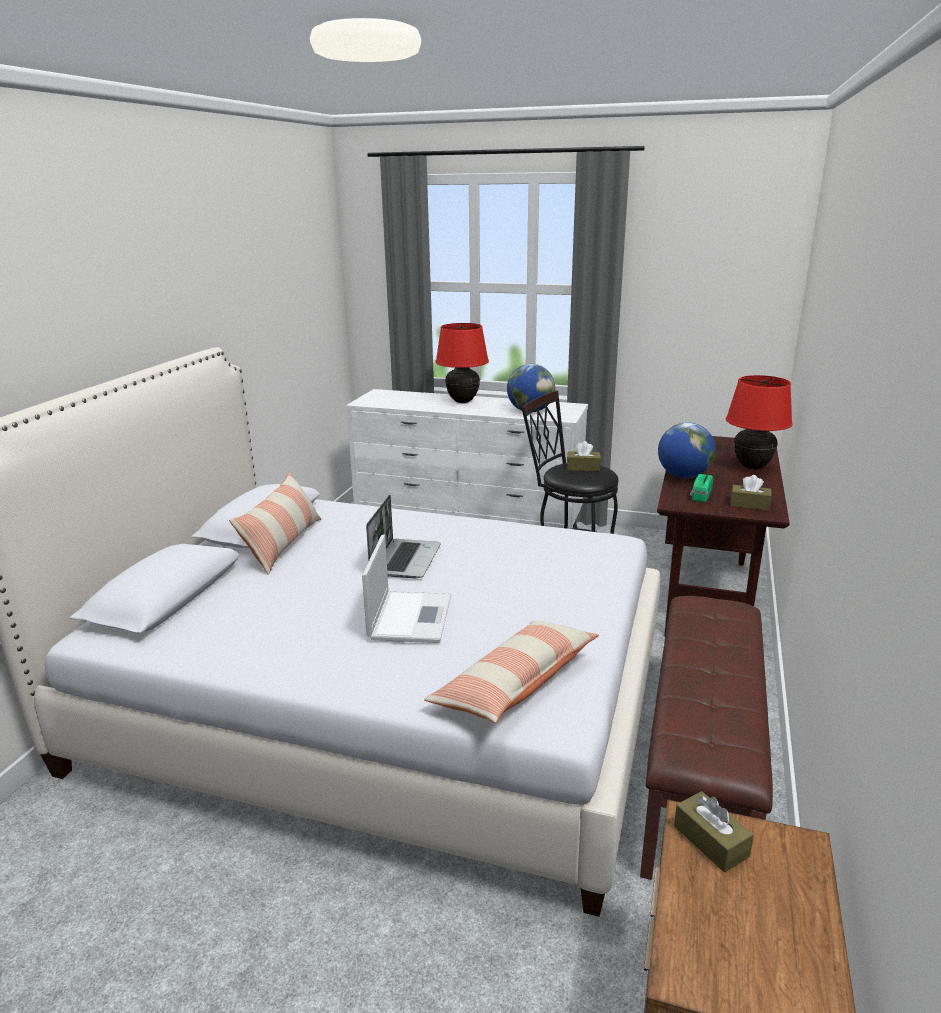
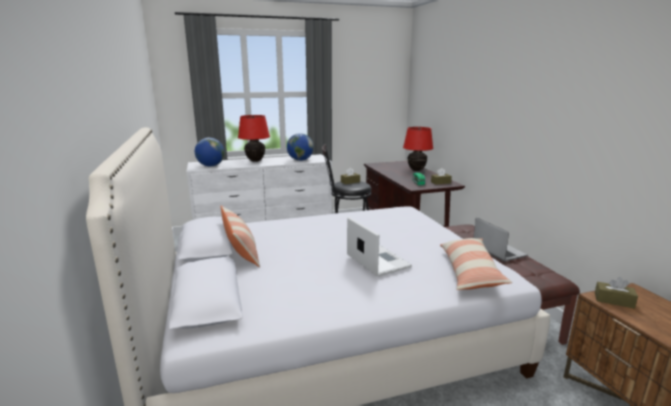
camera: 35 degrees left, 5 degrees down
laptop [366,495,441,578] -> laptop moved to [473,218,528,262]
globe [658,422,716,478] -> globe moved to [195,137,225,166]

